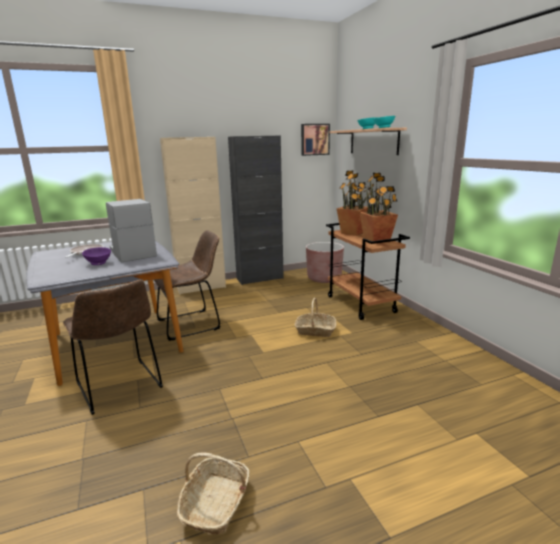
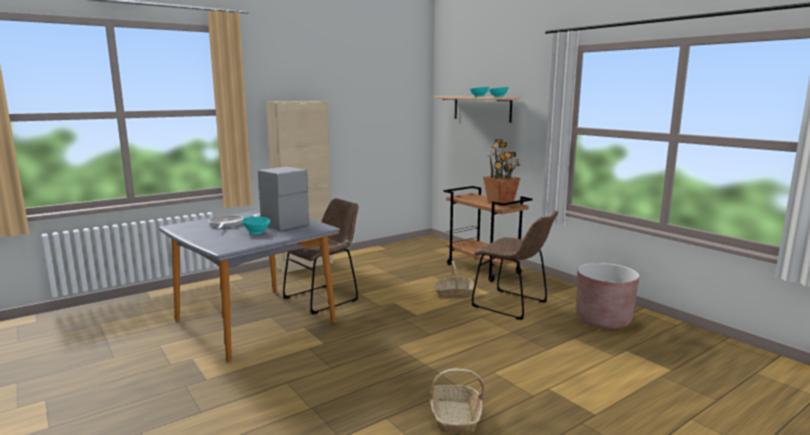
camera: 15 degrees left, 5 degrees down
brown chair [63,280,163,415] -> brown chair moved to [471,210,558,320]
purple bowl [82,247,111,265] -> turquoise bowl [242,216,271,234]
black cabinet [228,135,284,285] -> none
picture [301,124,330,156] -> none
brown planter [306,242,344,283] -> brown planter moved to [576,263,639,329]
potted plant [336,171,371,236] -> none

